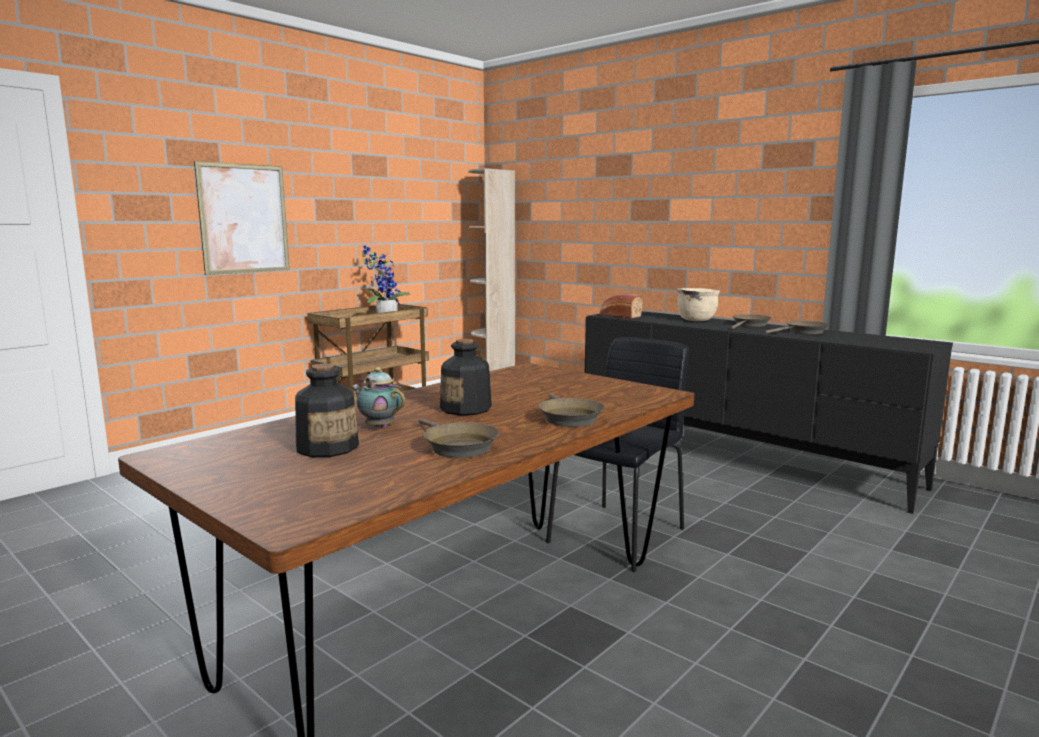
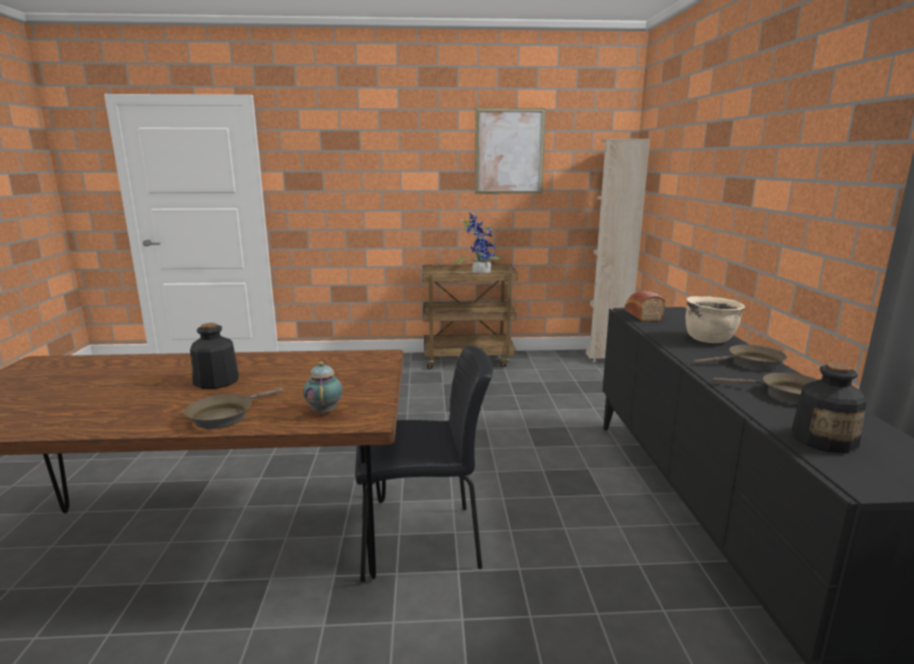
camera: 45 degrees right, 5 degrees up
picture [194,161,290,275] -> picture moved to [475,108,546,194]
bottle [295,364,359,457] -> bottle moved to [792,363,867,453]
teapot [351,367,406,428] -> teapot moved to [303,362,343,415]
brown frying pan [419,419,499,458] -> none

